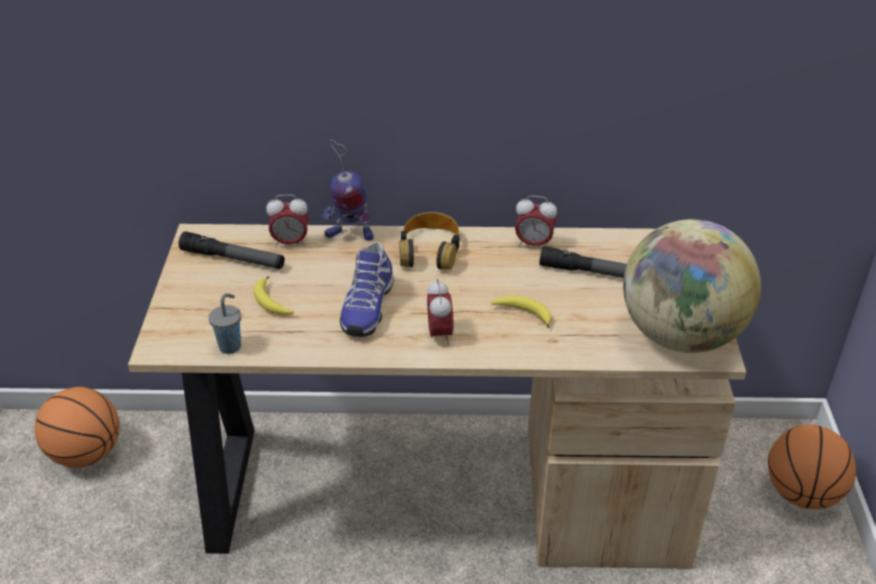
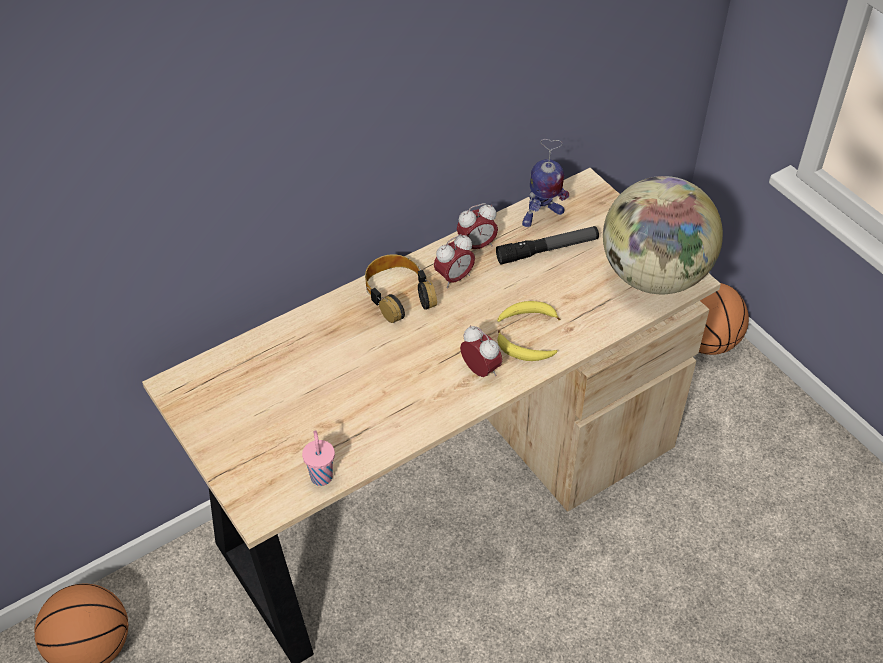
camera: 35 degrees left, 10 degrees up
flashlight [179,231,285,269] -> none
grey cup [208,293,241,354] -> pink cup [302,430,335,486]
banana [254,276,294,315] -> banana moved to [497,330,557,361]
alarm clock [266,195,309,247] -> alarm clock moved to [434,234,475,288]
toy robot [321,140,374,241] -> toy robot moved to [522,139,569,227]
shoe [340,242,394,337] -> none

